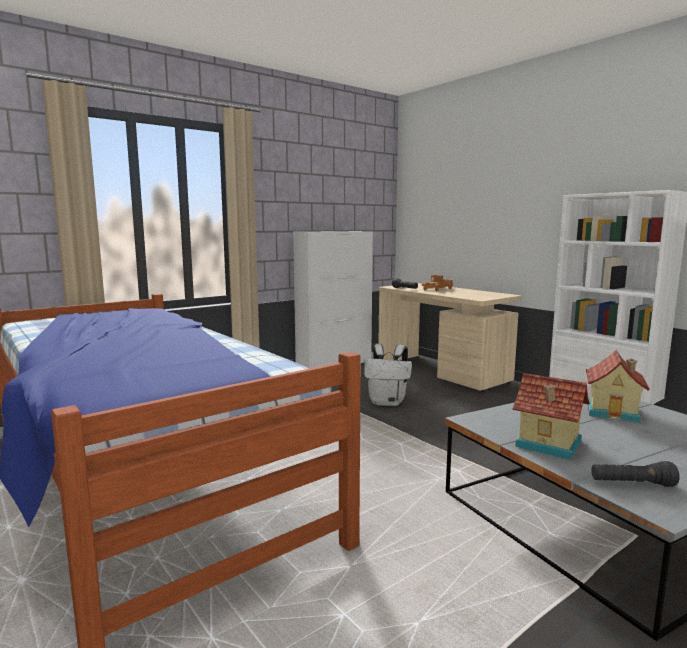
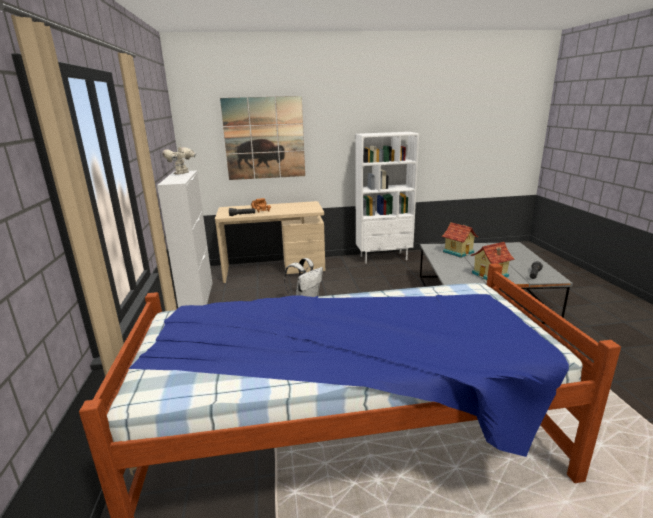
camera: 60 degrees left, 10 degrees up
none -> toy robot [162,144,196,175]
none -> picture [220,96,305,180]

